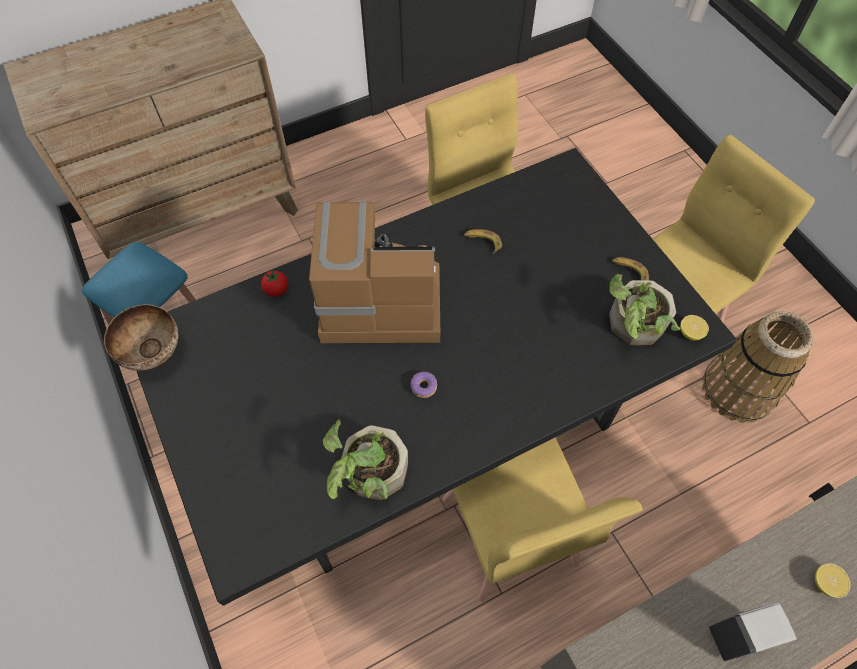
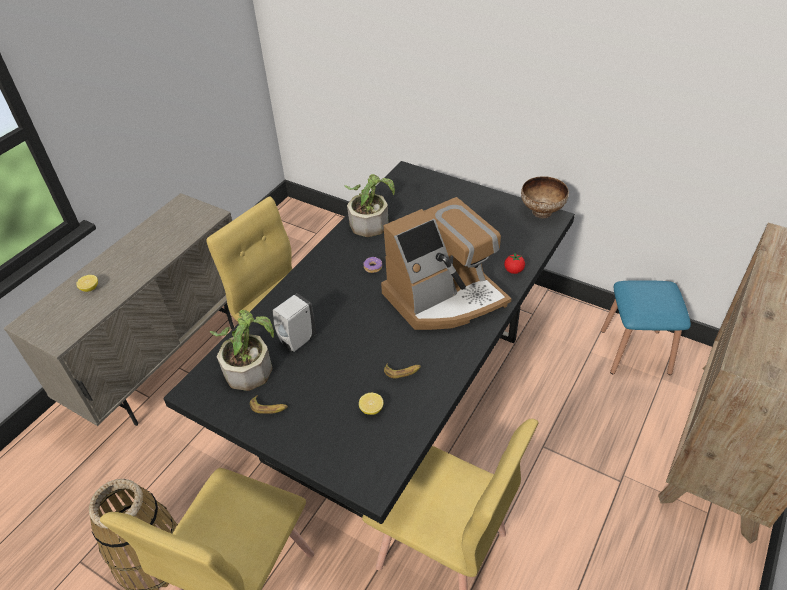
camera: 150 degrees right, 15 degrees down
lemon [680,315,709,340] -> lemon moved to [359,393,383,415]
white soap dispenser [709,602,797,661] -> white soap dispenser moved to [273,293,317,352]

